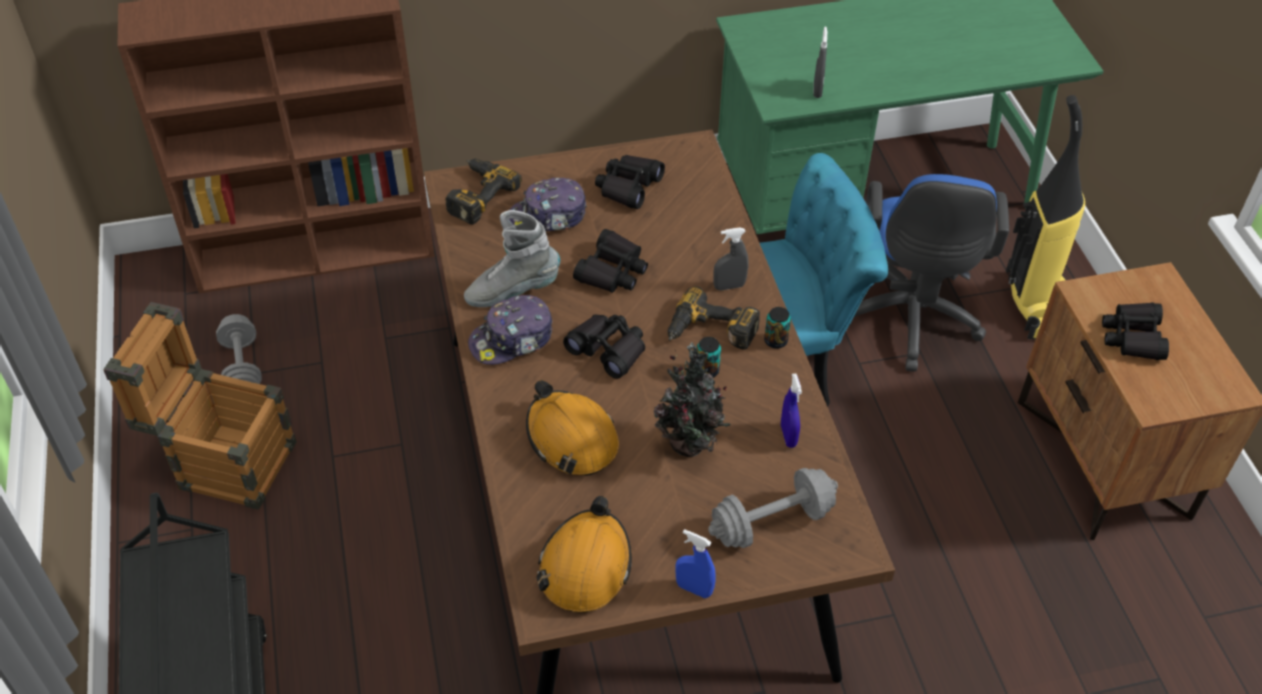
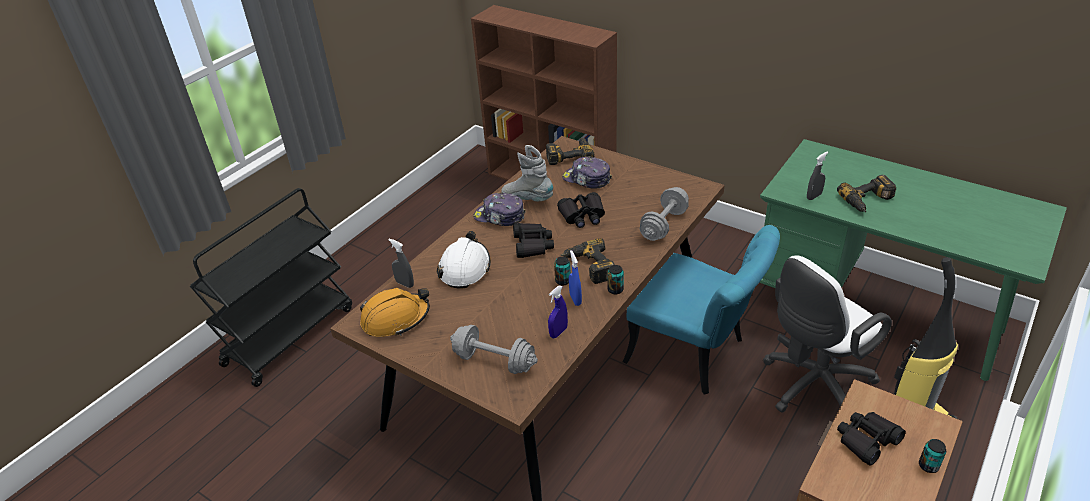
camera: 50 degrees right, 10 degrees down
crate [103,302,297,510] -> none
grey dumbbell [216,314,262,384] -> grey dumbbell moved to [640,187,689,241]
orange hard hat [526,380,619,476] -> white hard hat [436,231,491,289]
black binoculars [595,155,665,209] -> none
potted plant [654,342,731,457] -> none
blue spray bottle [675,529,716,598] -> blue spray bottle moved to [569,250,582,306]
grey spray bottle [713,227,748,291] -> grey spray bottle moved to [388,239,414,288]
blue office chair [849,174,1009,372] -> white office chair [763,255,892,413]
none -> power drill [837,175,896,212]
none -> can [919,439,946,473]

